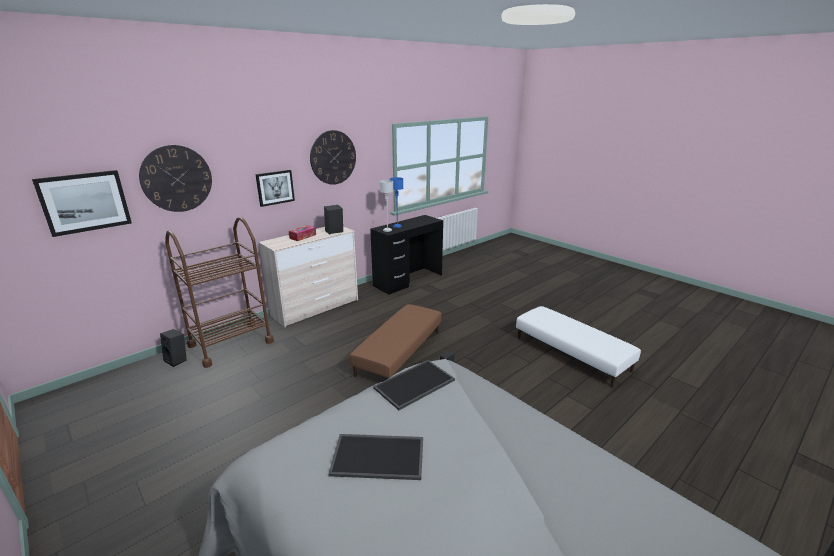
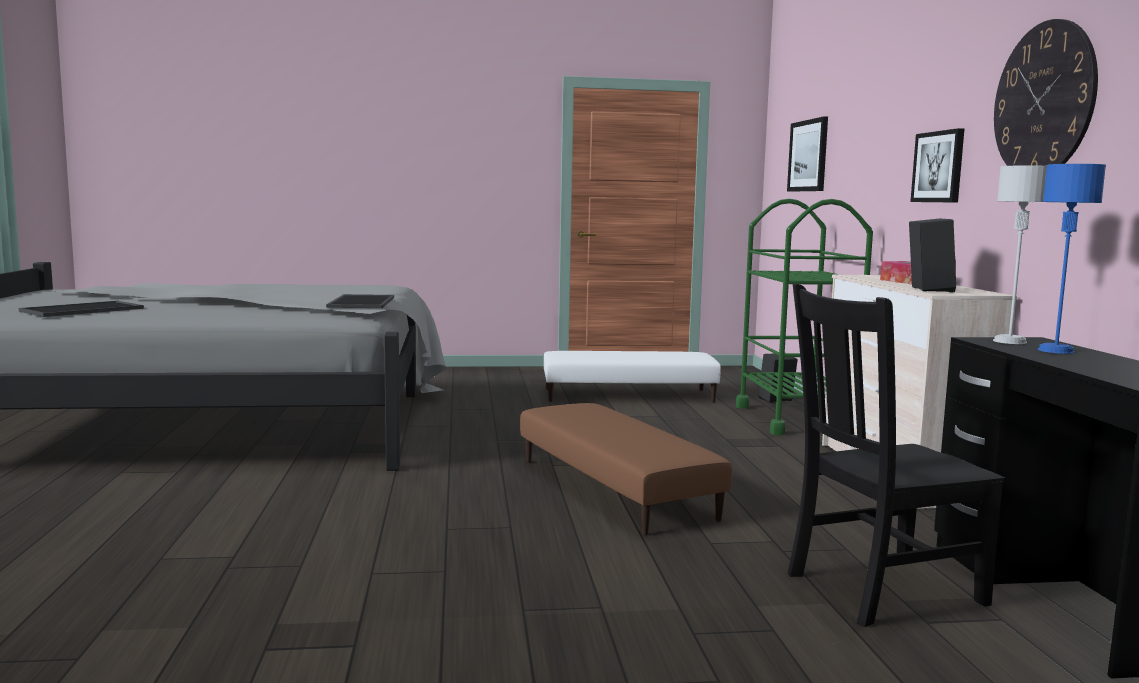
camera: 125 degrees right, 15 degrees down
wall clock [139,145,212,212] -> none
brown cart [165,217,274,368] -> green cart [736,199,873,435]
tray [328,434,423,480] -> tray moved to [19,301,144,317]
white ottoman [516,306,641,387] -> white ottoman moved to [544,351,721,402]
none -> black chair [788,283,1004,627]

